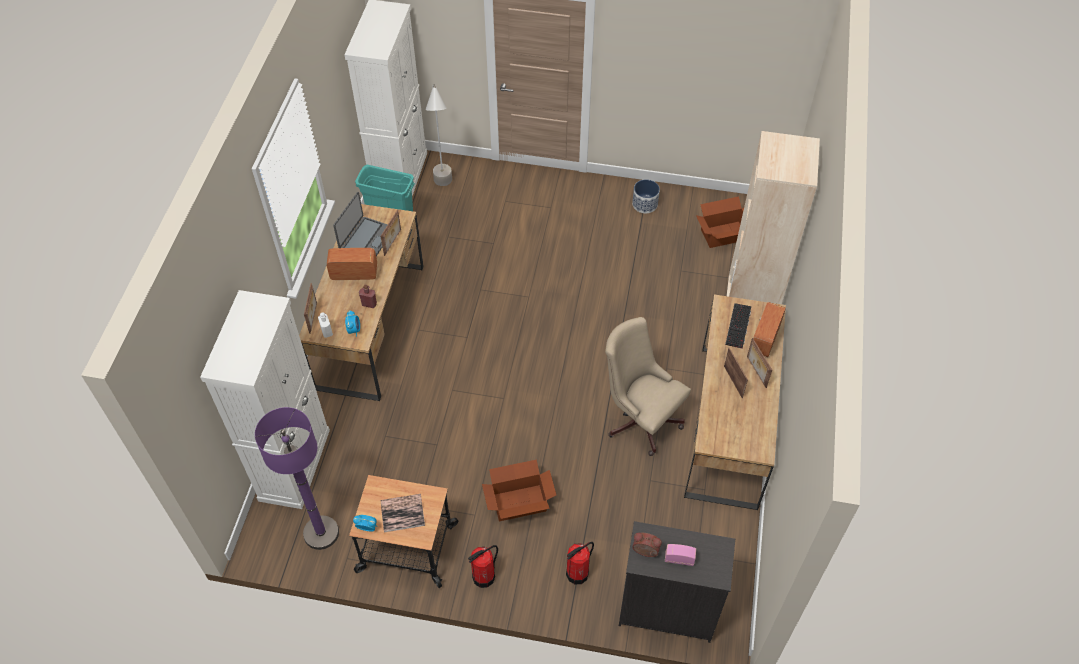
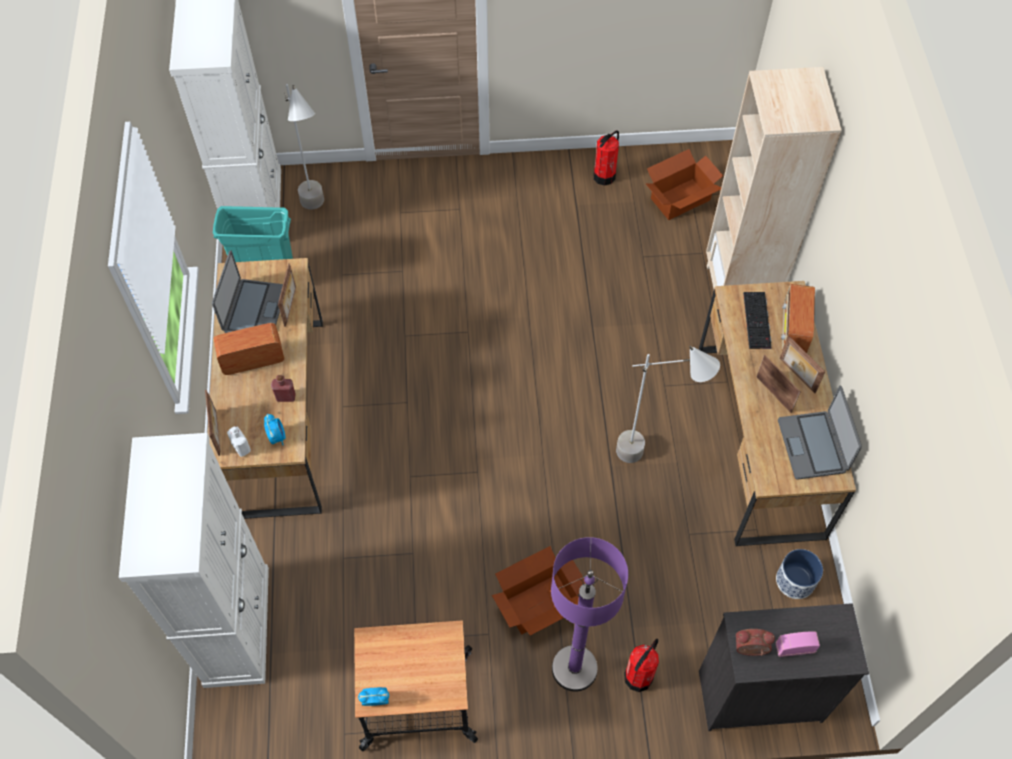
camera: 15 degrees left, 5 degrees up
purple floor lamp [255,407,339,550] -> purple floor lamp moved to [551,537,628,692]
book [381,494,425,532] -> none
fire extinguisher [468,545,498,588] -> fire extinguisher moved to [594,131,619,186]
beige office chair [605,317,691,456] -> grey floor lamp [616,346,720,463]
planter [632,179,660,213] -> planter moved to [776,549,823,599]
none -> laptop [778,386,862,480]

